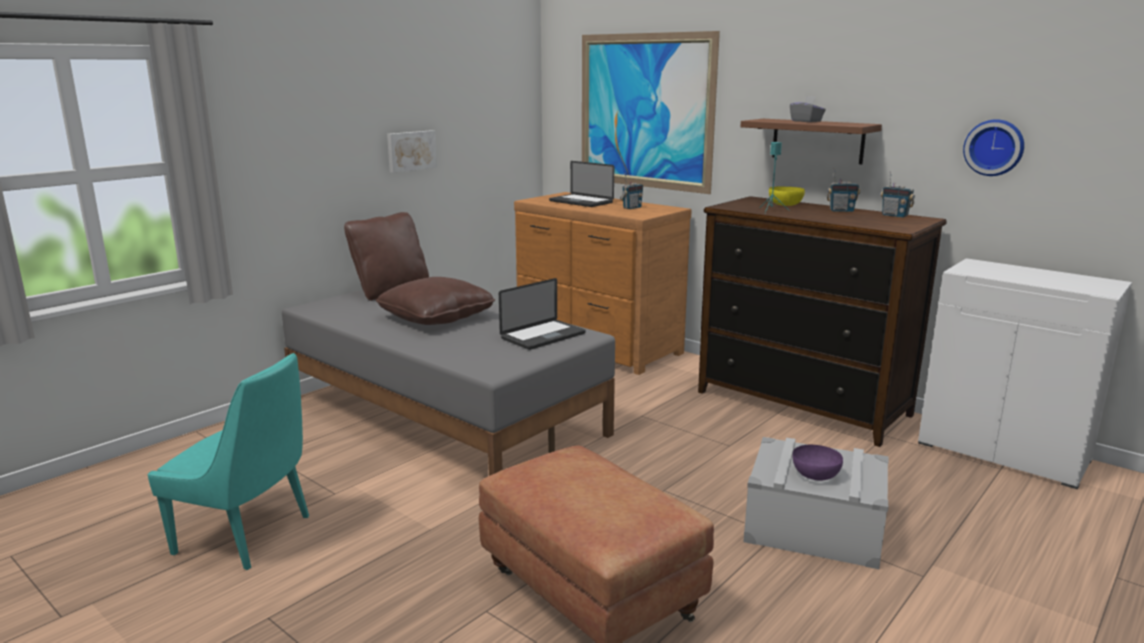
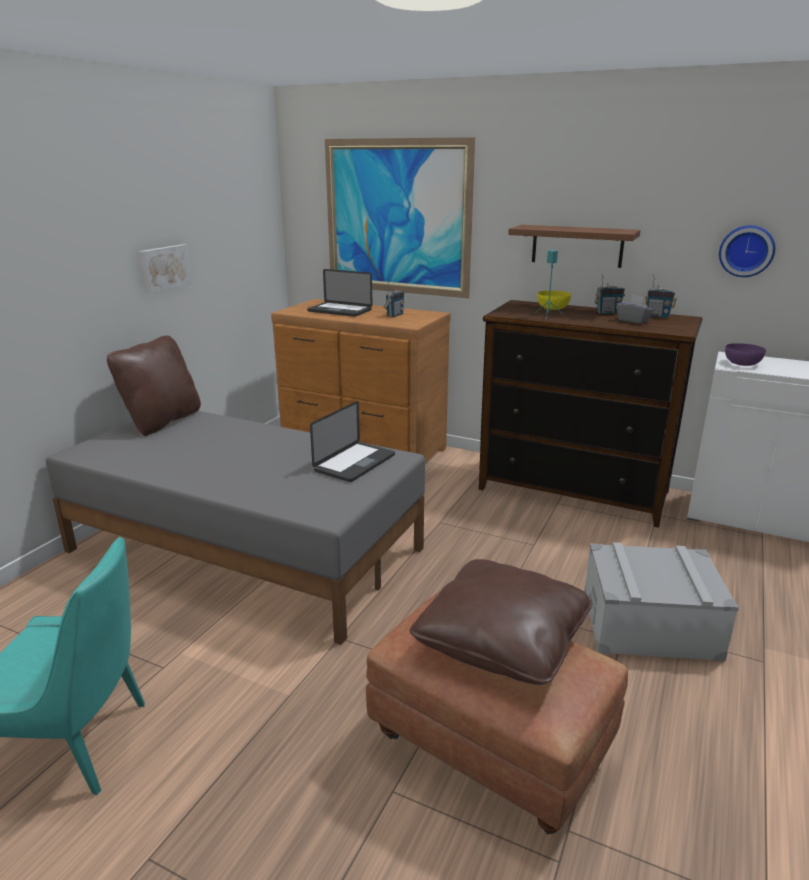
camera: 15 degrees left, 5 degrees up
brown pillow [376,277,495,325] -> brown pillow moved to [410,559,592,685]
grey tissue box [790,96,826,122] -> grey tissue box moved to [617,295,654,324]
purple bowl [793,445,843,481] -> purple bowl moved to [725,343,766,366]

